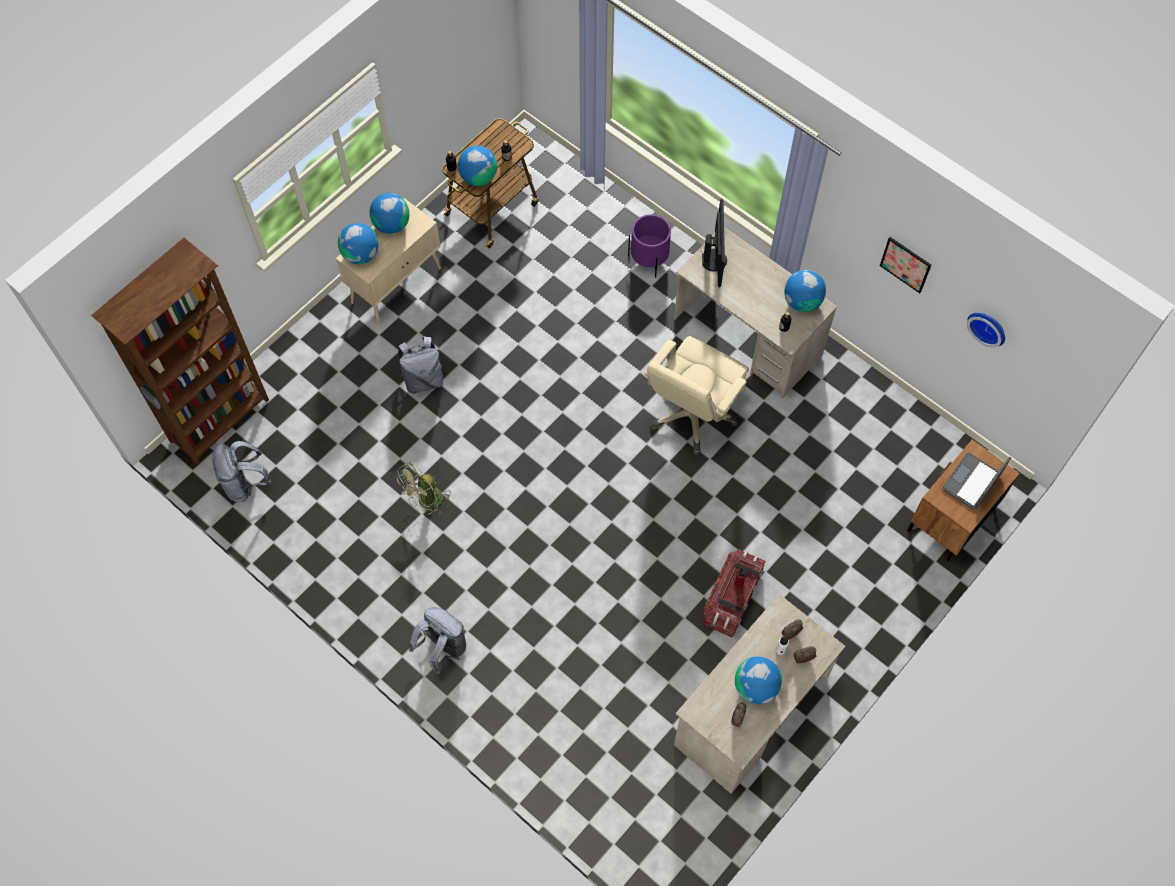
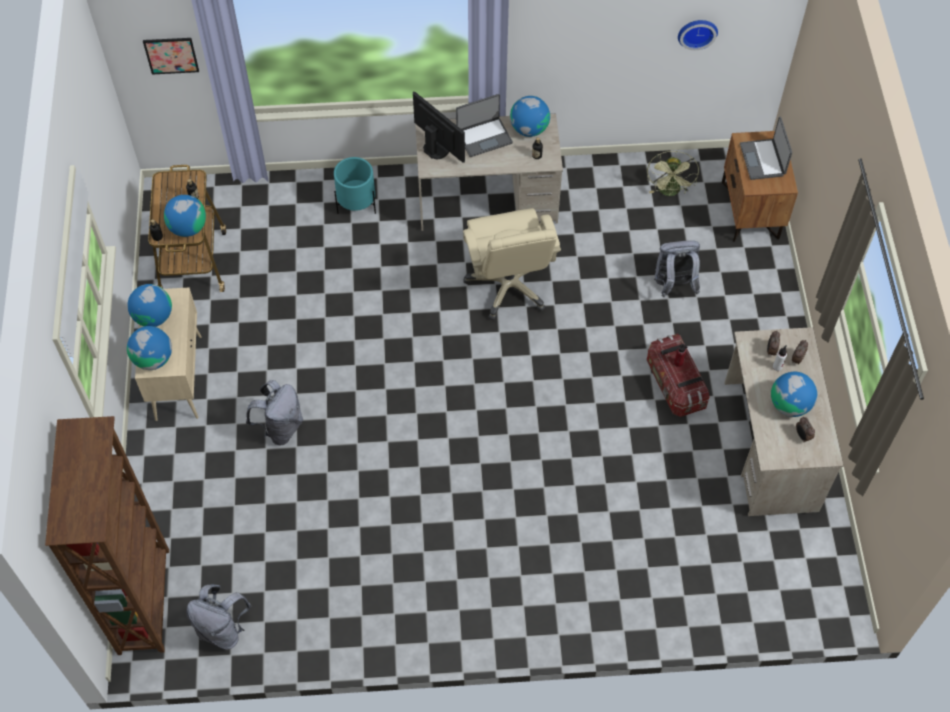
camera: 45 degrees left, 5 degrees down
green fan [397,462,451,515] -> green fan moved to [647,151,699,196]
grey backpack [408,607,466,674] -> grey backpack moved to [654,240,700,297]
purple planter [628,214,671,278] -> turquoise planter [334,157,376,214]
picture [880,237,931,293] -> picture moved to [143,38,199,75]
none -> laptop [456,94,513,157]

